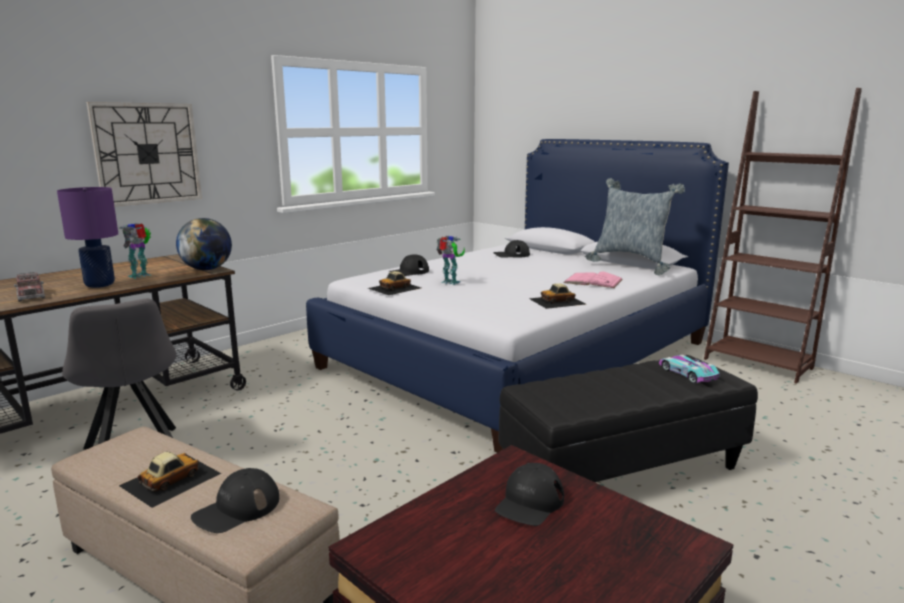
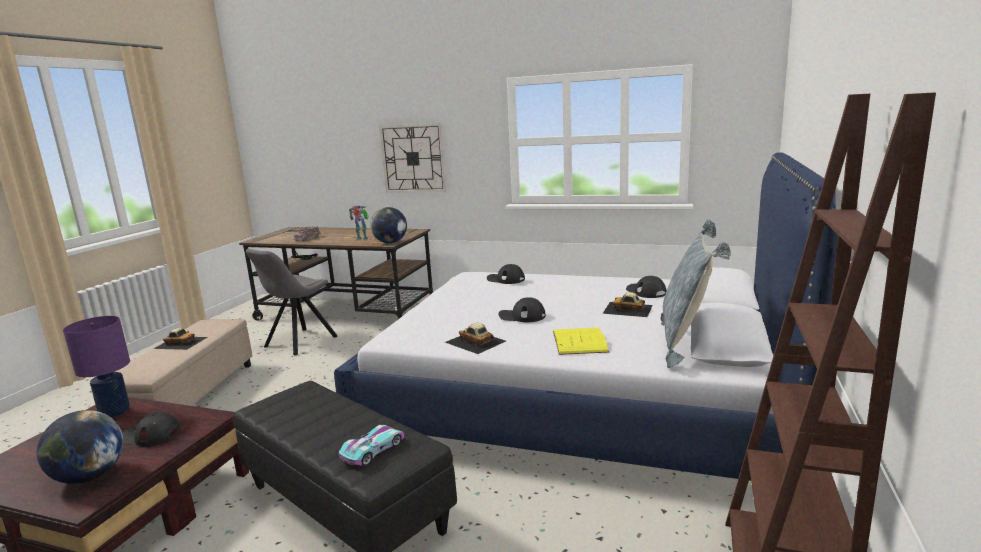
camera: 65 degrees right, 0 degrees up
purple table lamp [57,187,118,288] -> purple table lamp moved to [63,316,130,417]
black cap [191,468,279,533] -> black cap moved to [498,297,546,322]
toy car [368,271,421,295] -> toy car moved to [603,292,653,317]
toy robot [436,236,465,285] -> none
pink book [563,272,623,288] -> yellow book [553,328,609,355]
none -> globe [37,410,123,484]

